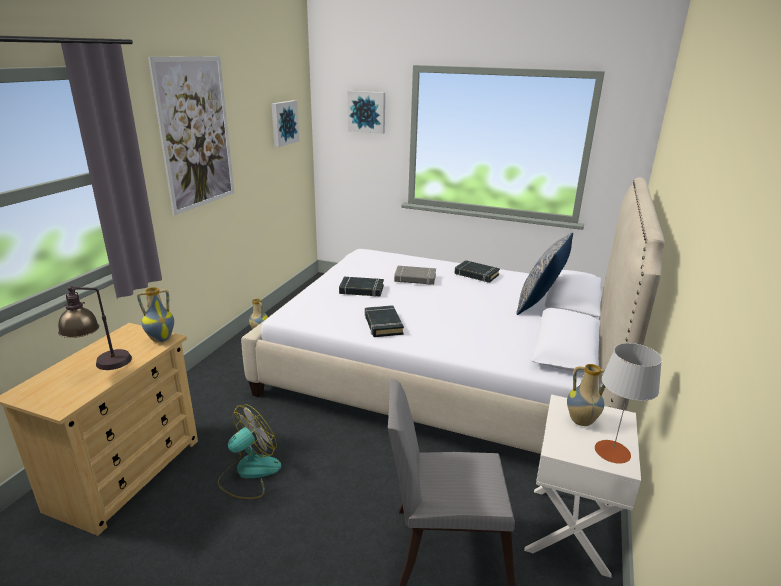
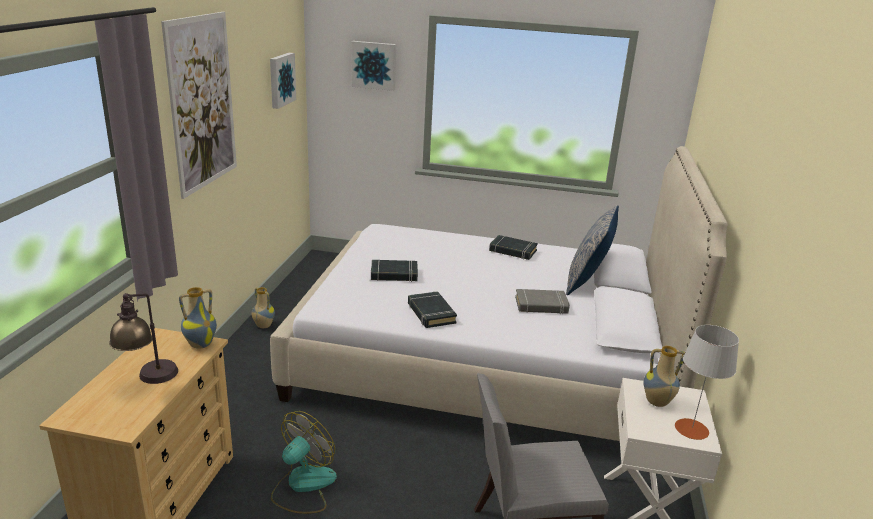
camera: 10 degrees left, 0 degrees up
grey book [394,266,436,285] -> grey book moved to [515,289,570,314]

